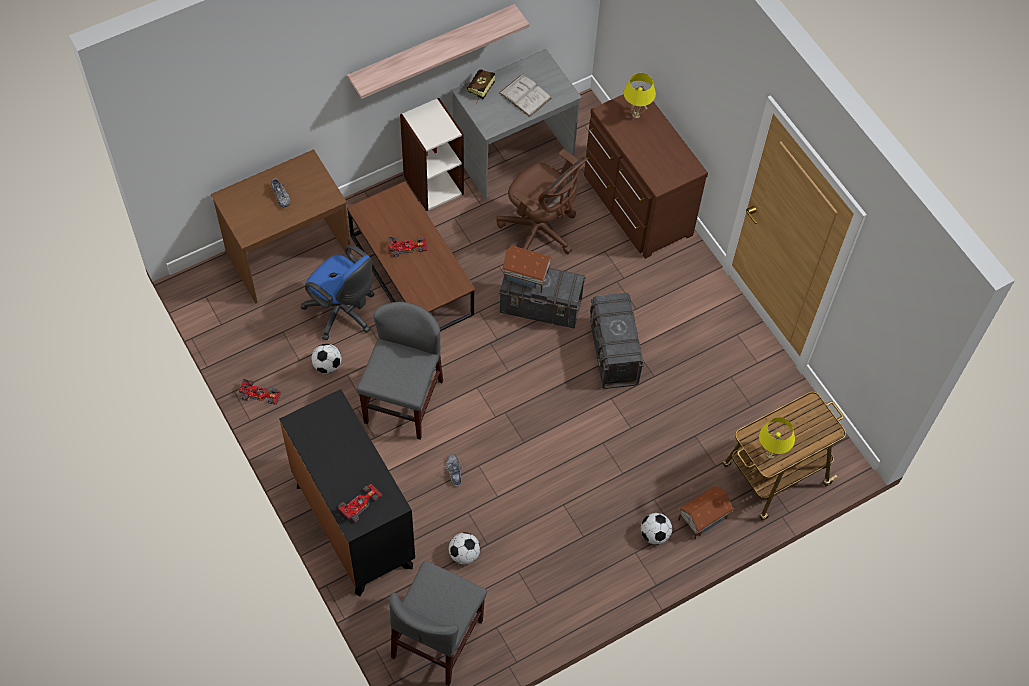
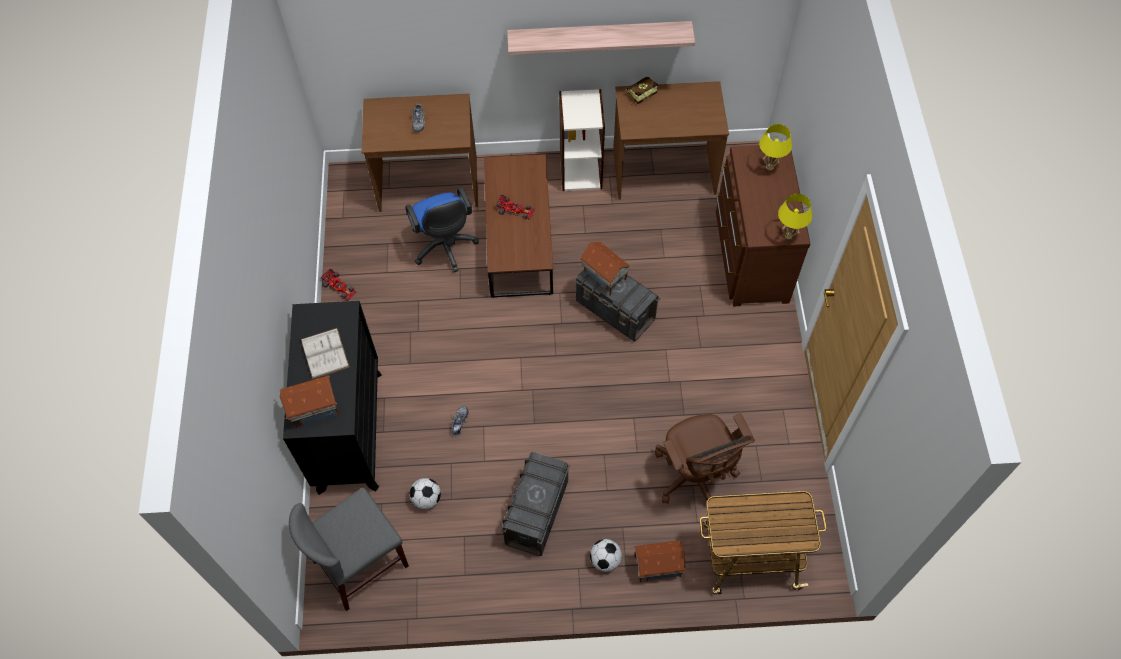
camera: 30 degrees right, 0 degrees up
football [311,344,342,374] -> none
toy car [338,484,382,523] -> toy house [279,376,339,428]
grey chair [356,302,443,440] -> none
grey desk [451,49,582,199] -> brown desk [613,81,729,200]
brown office chair [496,149,588,254] -> brown office chair moved to [655,414,755,515]
white book [499,75,552,117] -> white book moved to [301,328,349,379]
grey storage box [590,293,644,389] -> grey storage box moved to [501,452,570,556]
yellow table lamp [759,417,795,459] -> yellow table lamp moved to [778,194,812,239]

